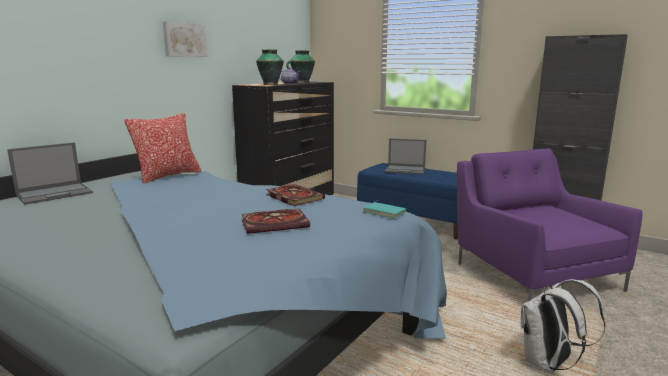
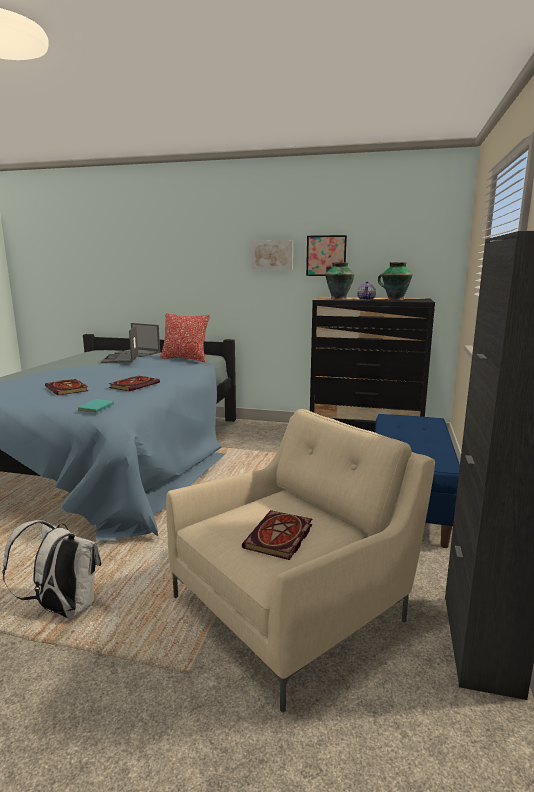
camera: 70 degrees right, 0 degrees up
laptop [385,138,426,174] -> laptop moved to [101,325,138,363]
purple armchair [457,148,642,301] -> beige armchair [166,409,435,713]
none -> book [242,510,312,560]
none -> picture [306,235,347,276]

